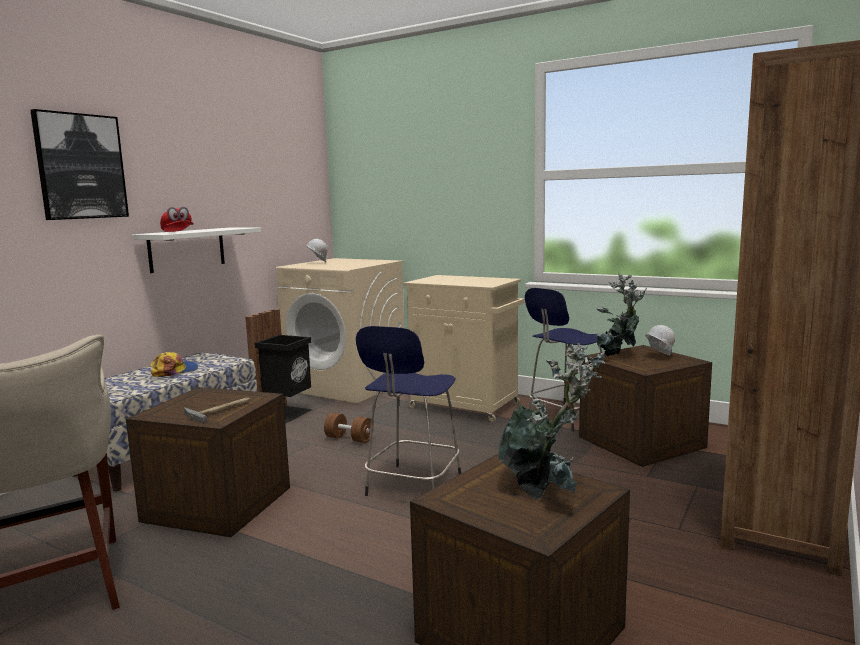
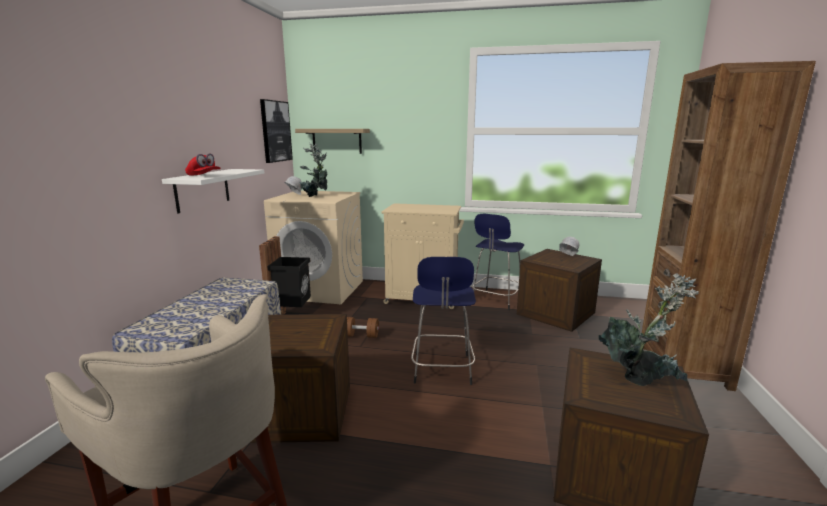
camera: 20 degrees left, 5 degrees up
picture [30,109,129,220] -> picture moved to [260,99,293,163]
cap [150,352,198,377] -> none
hammer [184,397,251,423] -> none
potted plant [596,273,647,356] -> potted plant moved to [299,143,327,197]
none -> shelf [295,129,370,154]

